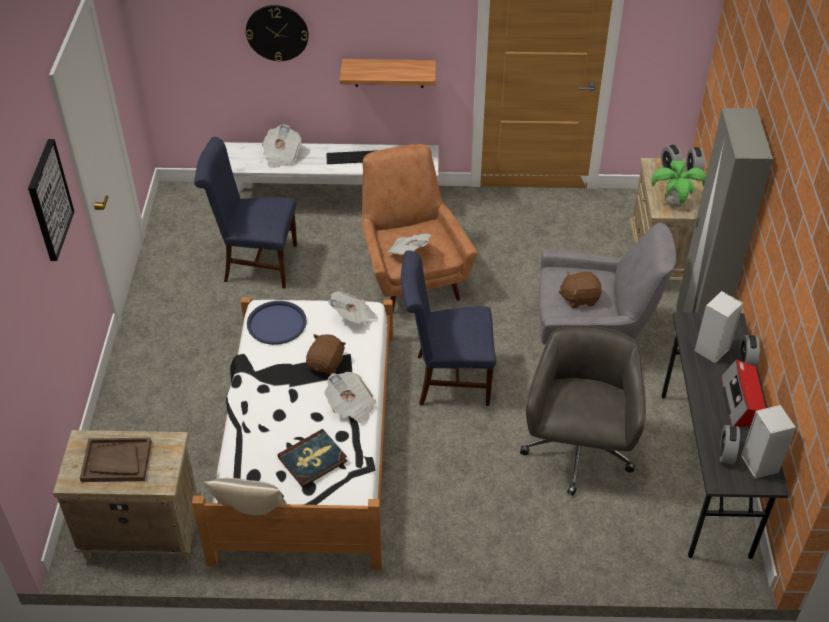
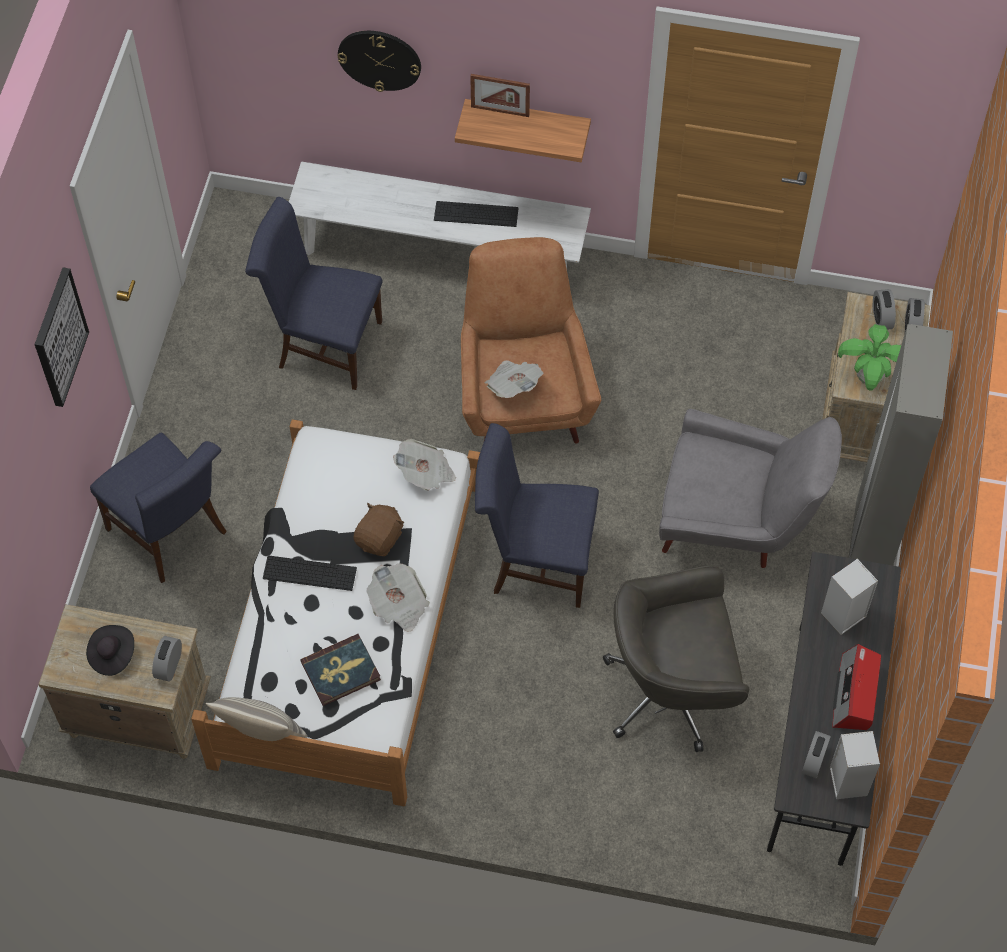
camera: 10 degrees right, 15 degrees up
brown tray [80,437,152,482] -> black hat [86,625,134,676]
blue tray [247,301,307,345] -> none
newspaper [262,125,302,168] -> none
grey office chair [520,325,646,496] -> grey office chair turned 120 degrees counterclockwise [603,565,749,752]
brown plush toy [559,271,602,308] -> none
alarm clock [739,335,760,369] -> alarm clock moved to [152,636,182,682]
none -> blue chair [90,433,227,583]
none -> keyboard [263,555,357,591]
none -> picture frame [470,74,530,117]

